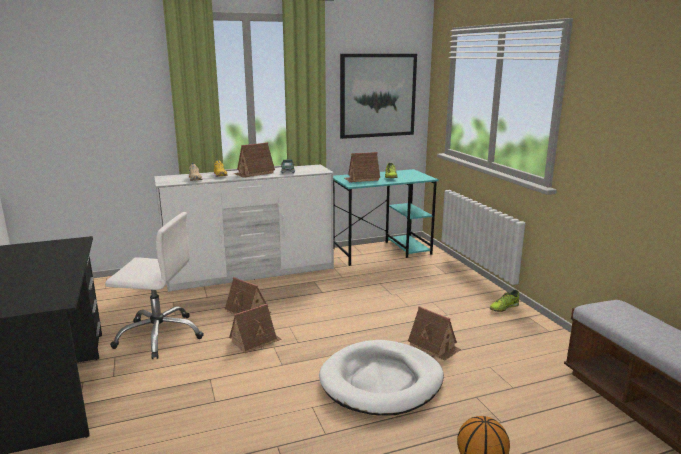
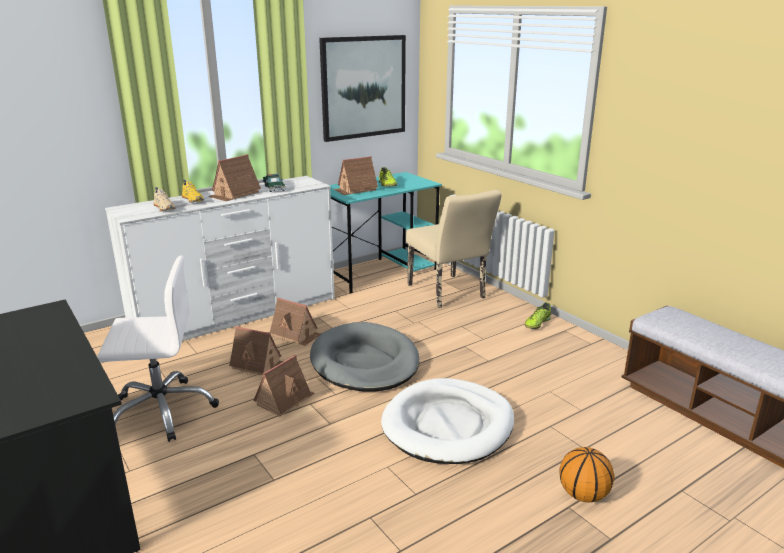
camera: 15 degrees left, 5 degrees up
toy house [408,306,461,361] -> toy house moved to [270,297,321,346]
none -> grey dog bed [310,322,419,392]
none -> beige chair [406,190,501,308]

